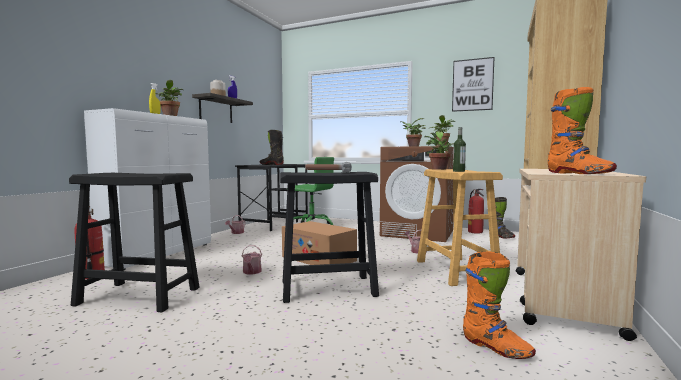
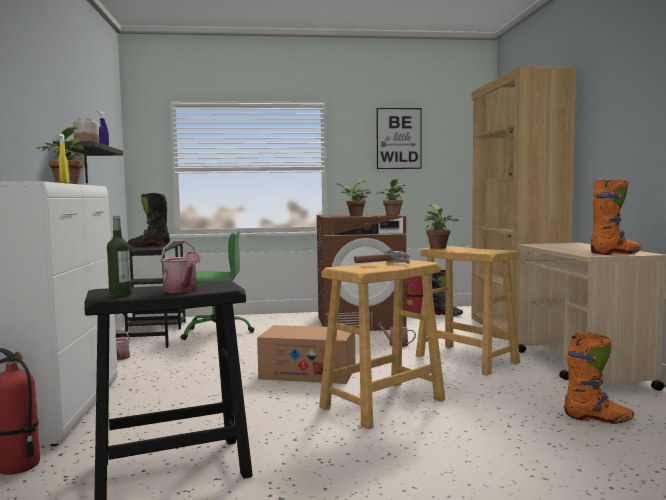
camera: 30 degrees left, 0 degrees up
watering can [242,245,262,274] -> watering can moved to [160,240,201,293]
black stool [280,172,379,303] -> beige stool [319,260,446,429]
bottle [453,127,466,172] -> bottle moved to [107,216,132,297]
orange boot [548,87,617,174] -> orange boot turned 45 degrees counterclockwise [591,180,642,255]

